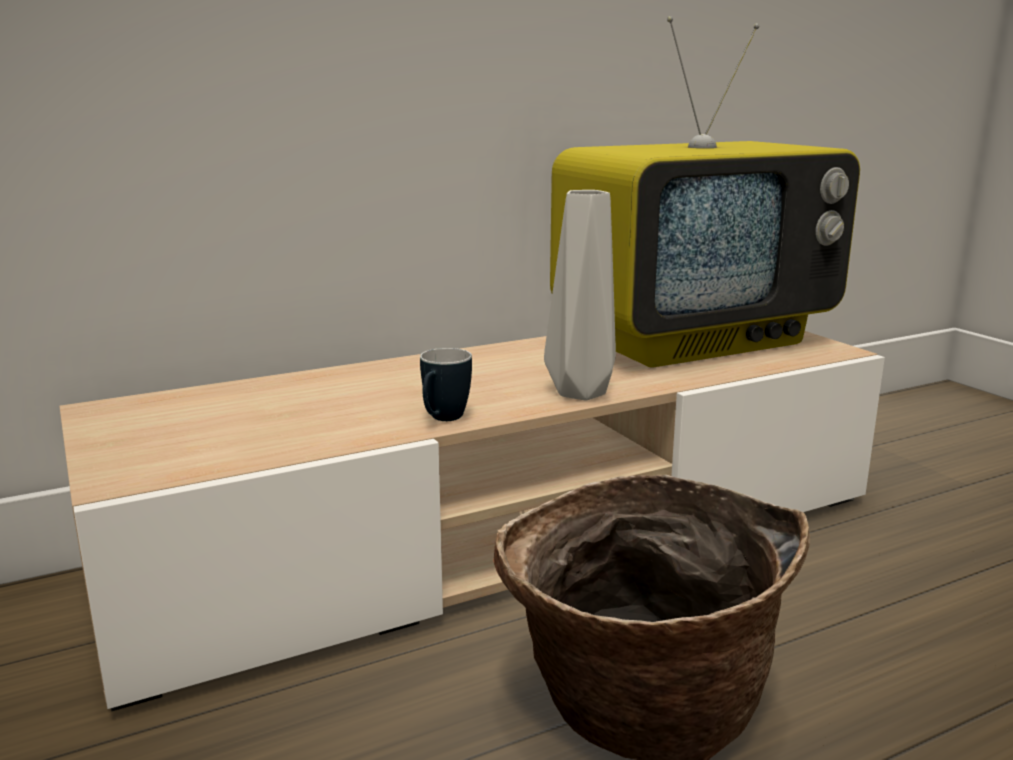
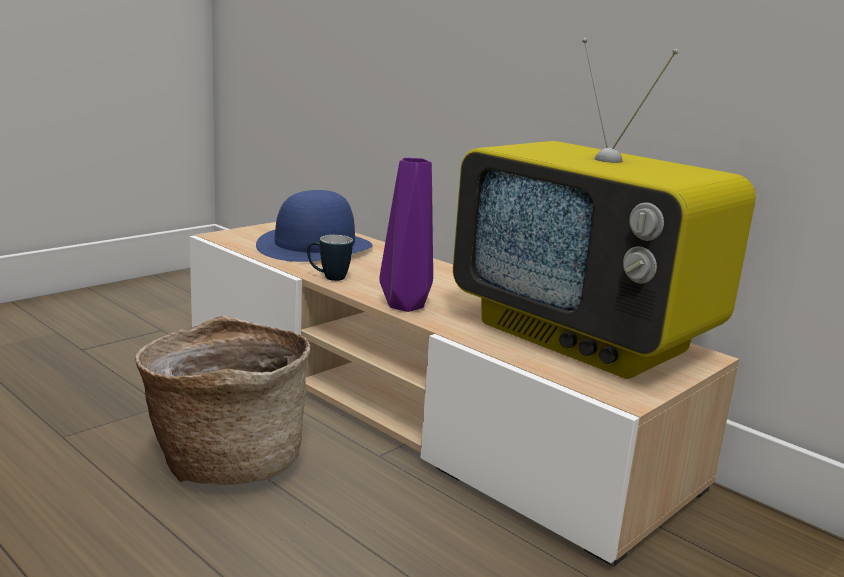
camera: 70 degrees right, 0 degrees up
grey vase [544,190,616,400] -> purple vase [379,157,433,312]
none -> blue hat [256,190,373,262]

